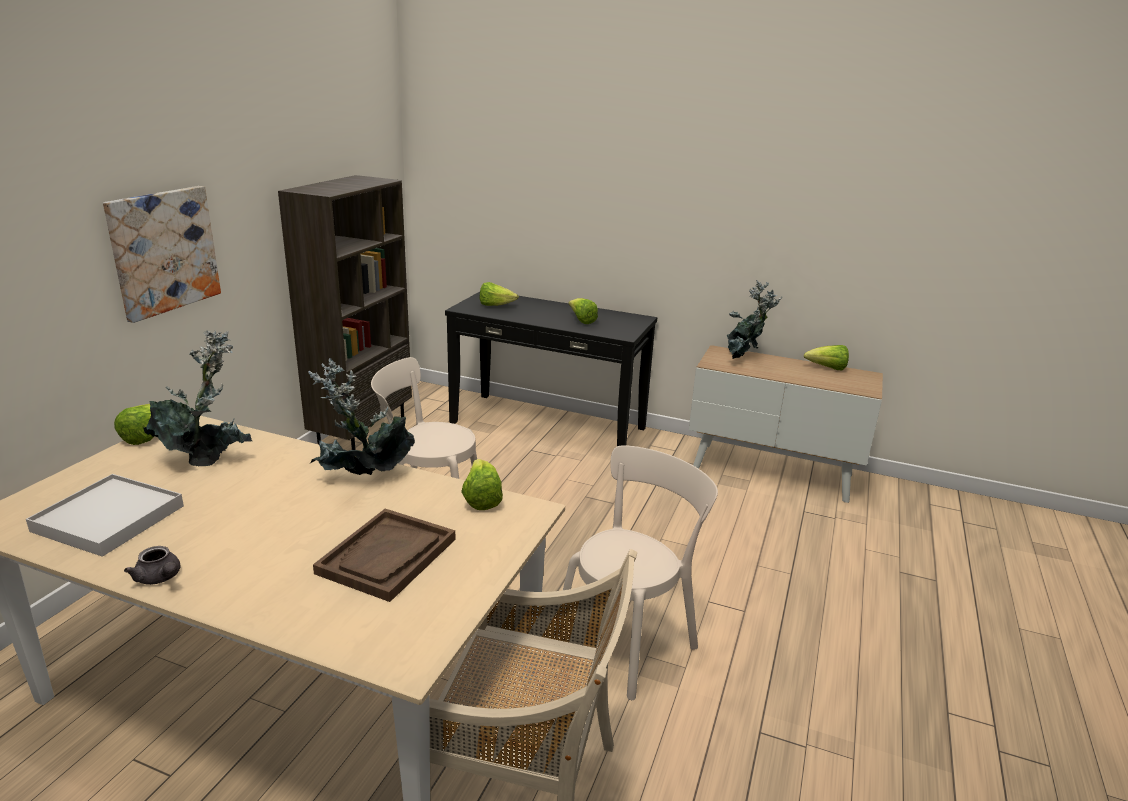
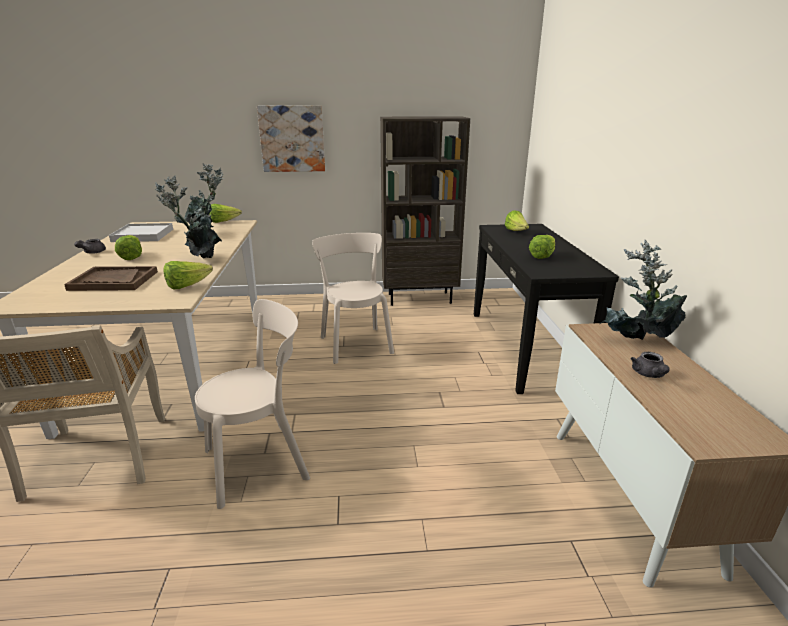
camera: 65 degrees right, 0 degrees up
beige chair [554,445,718,700] -> beige chair turned 45 degrees counterclockwise [195,299,310,509]
lettuce [804,345,849,370] -> lettuce moved to [115,235,142,260]
none -> grey teapot [631,352,670,378]

